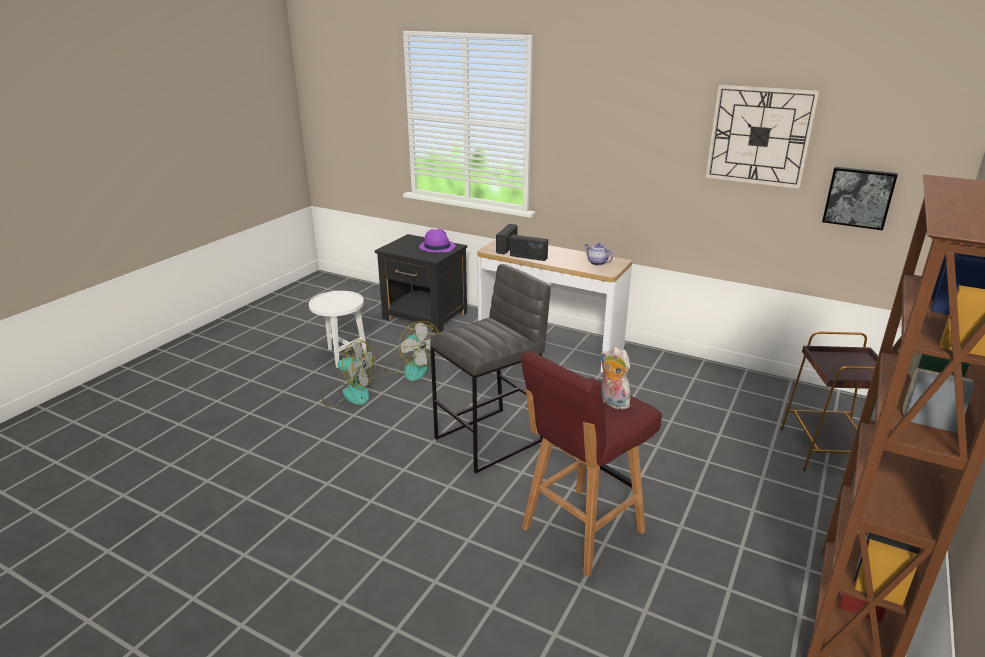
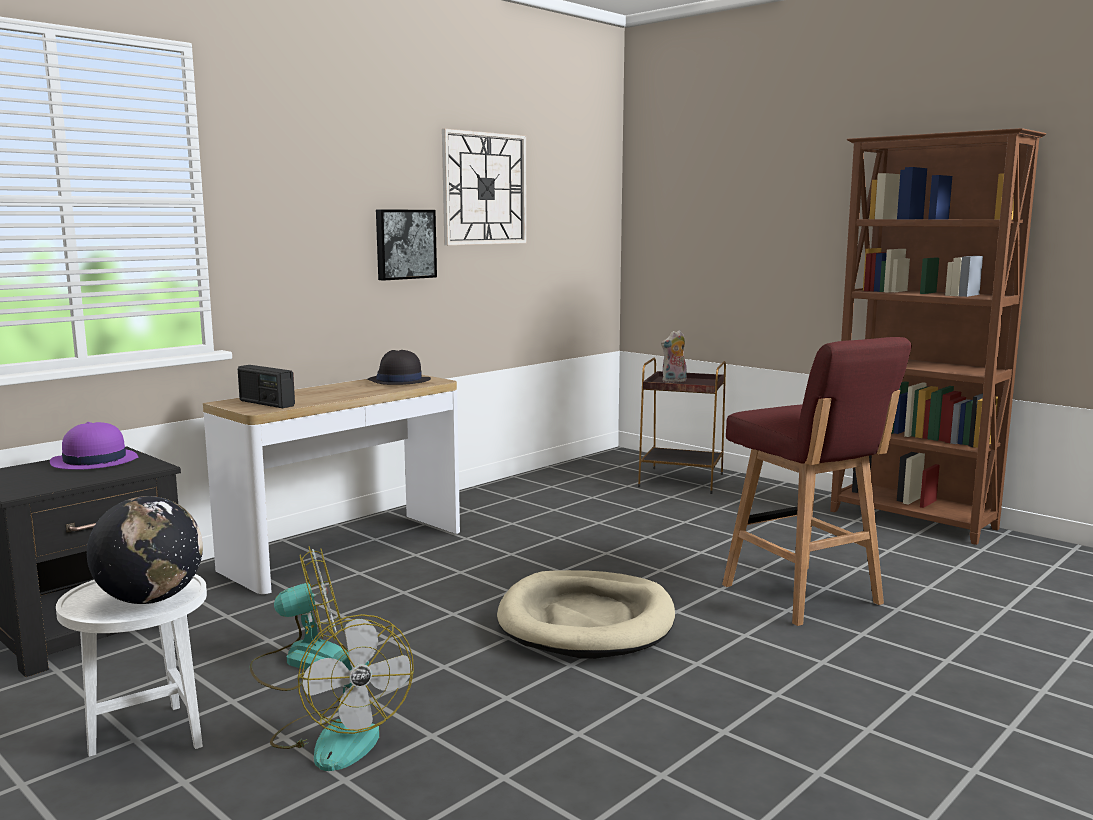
camera: 75 degrees left, 15 degrees down
fan [322,339,376,408] -> fan turned 120 degrees clockwise [270,614,414,771]
grey stool [430,264,551,473] -> beige dog bed [497,570,675,659]
radio [510,235,548,261] -> none
teapot [585,243,613,266] -> black hat [367,350,431,385]
plush toy [600,347,632,410] -> plush toy moved to [661,330,687,383]
picture [822,167,898,230] -> picture moved to [376,209,437,281]
none -> globe [87,496,203,604]

